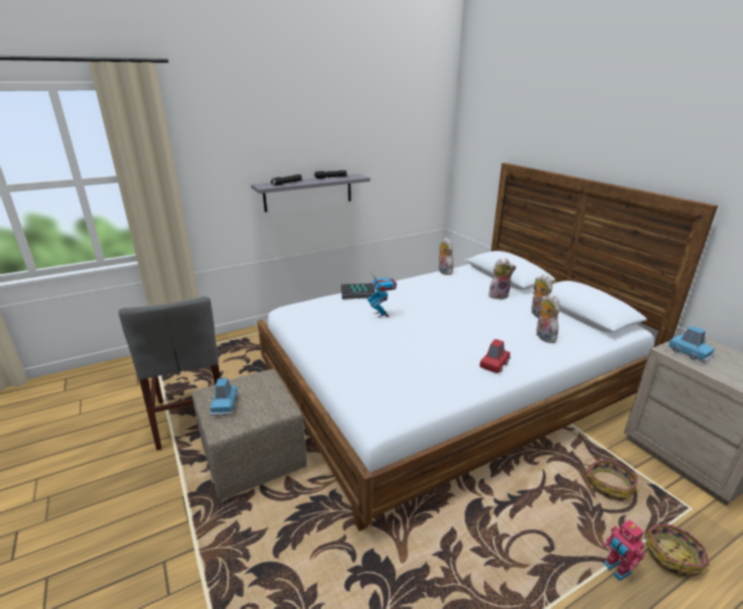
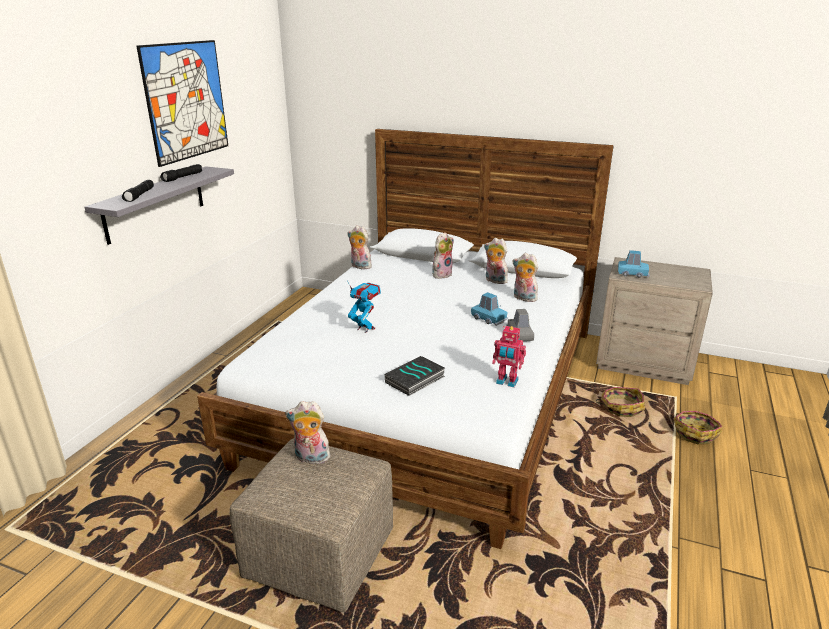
camera: 40 degrees left, 0 degrees up
grey chair [118,296,221,450] -> none
blue toy car [210,378,238,416] -> blue toy car moved to [471,292,508,326]
book [341,283,375,299] -> book moved to [385,356,445,396]
red toy car [480,339,511,373] -> grey toy car [506,309,534,341]
toy robot [603,519,645,581] -> toy robot moved to [492,326,526,387]
none -> picture [136,40,228,167]
none -> plush toy [285,401,334,464]

